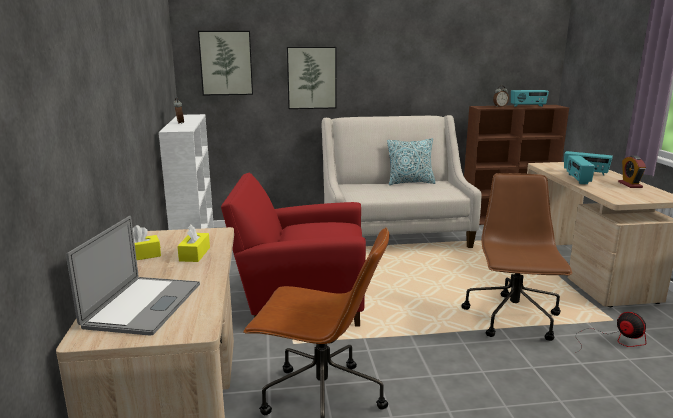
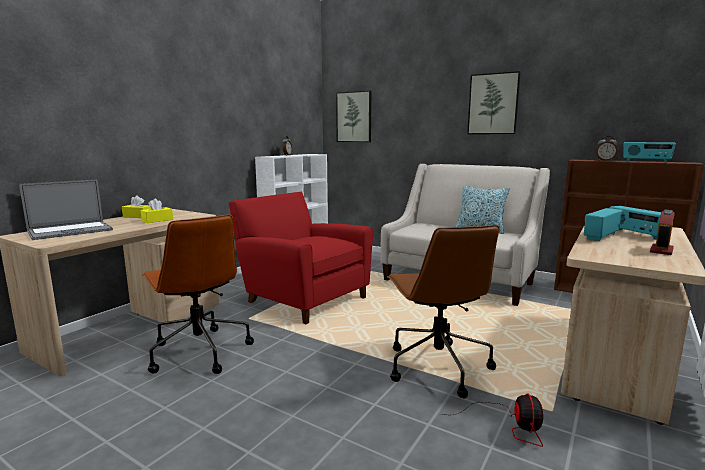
camera: 40 degrees right, 5 degrees down
picture [287,47,336,109] -> picture moved to [467,71,521,134]
brown office chair [461,173,572,341] -> brown office chair turned 120 degrees clockwise [387,225,499,398]

